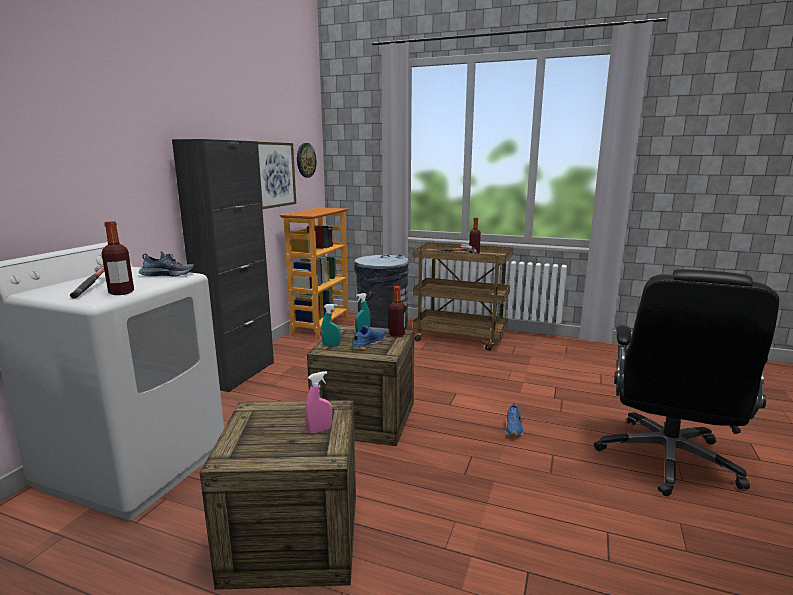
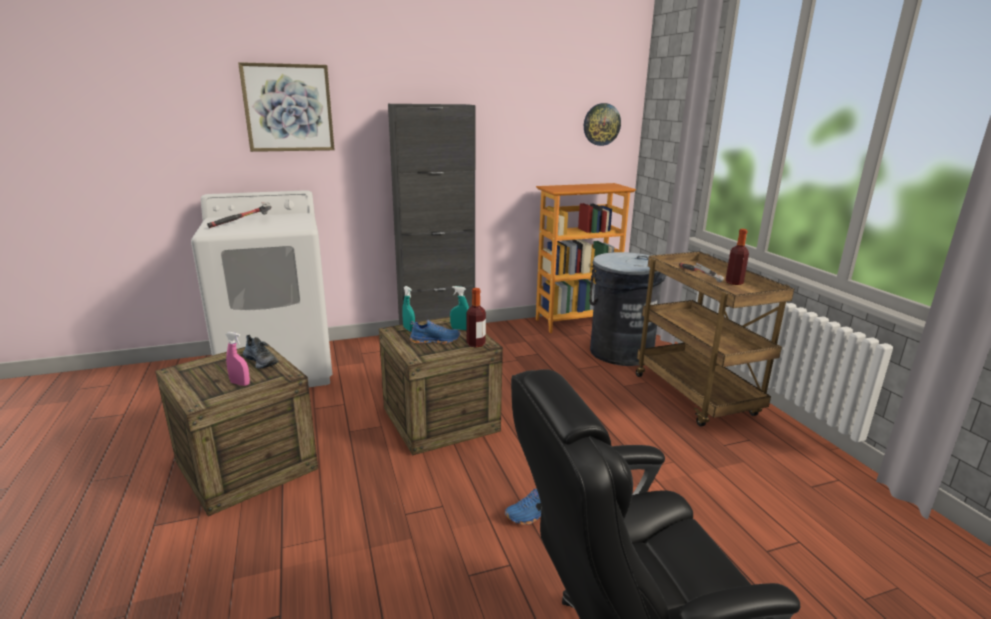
camera: 50 degrees right, 5 degrees up
bottle [102,221,134,295] -> none
shoe [139,251,195,277] -> shoe moved to [243,335,278,368]
picture [258,142,296,209] -> picture moved to [238,62,335,152]

